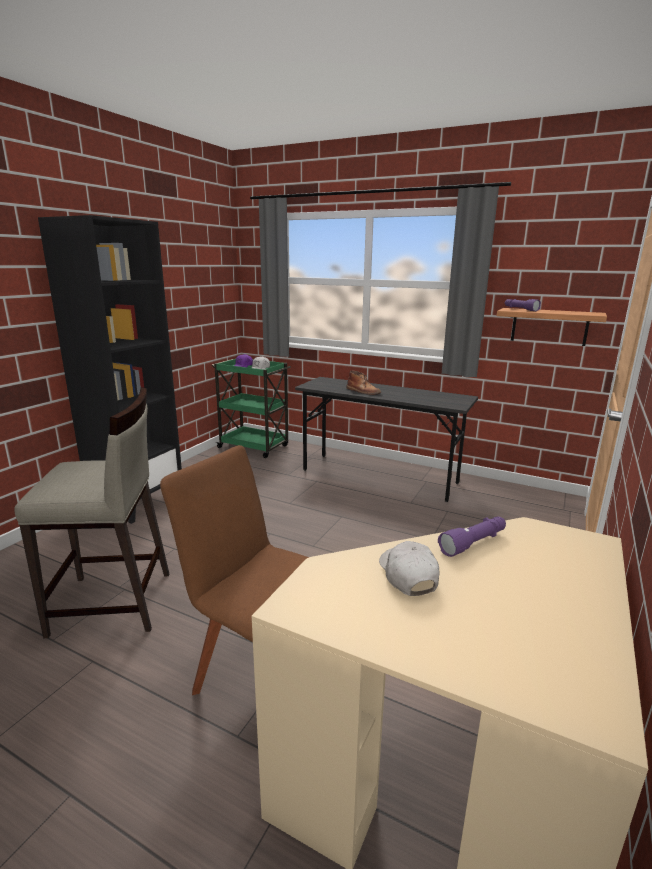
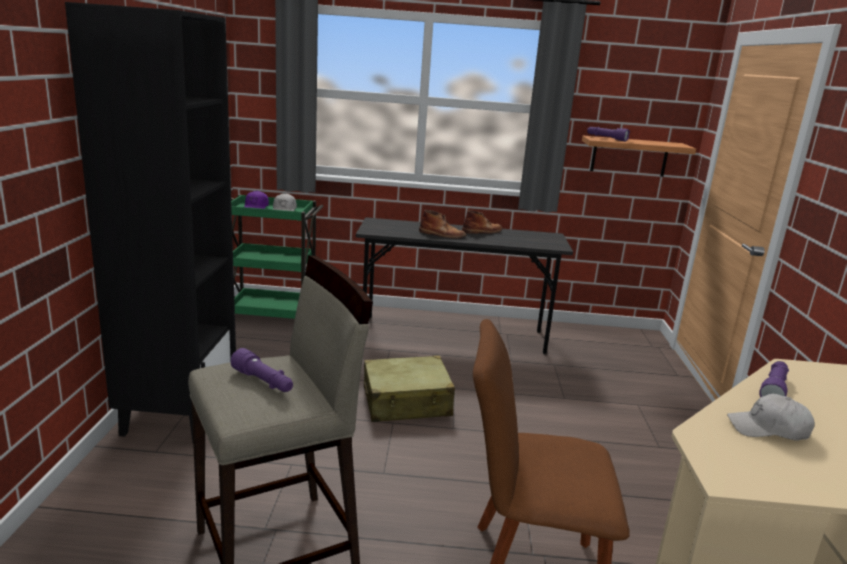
camera: 25 degrees left, 0 degrees up
white cap [379,541,439,596] -> white cap turned 45 degrees counterclockwise [727,394,815,441]
none -> purple flashlight [231,348,293,392]
none -> beige suitcase [364,355,455,422]
none -> brown boot [462,210,503,234]

